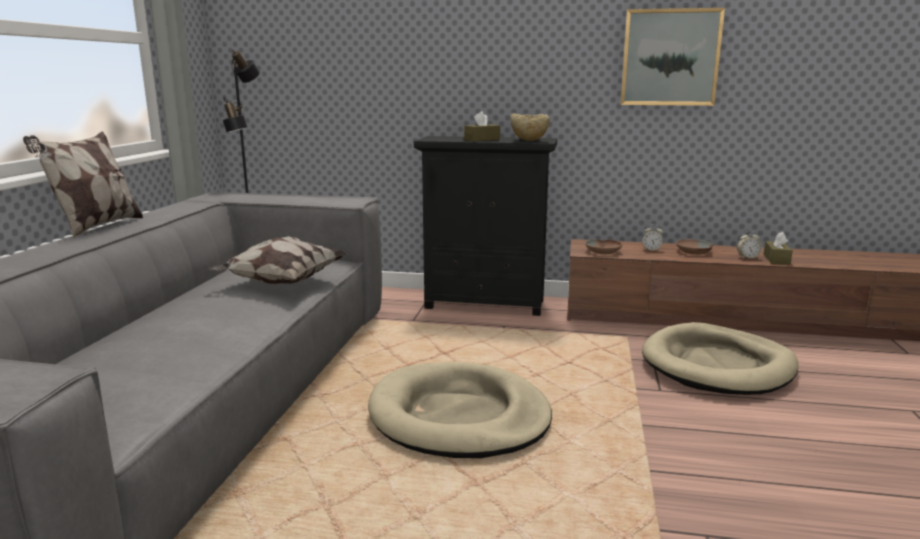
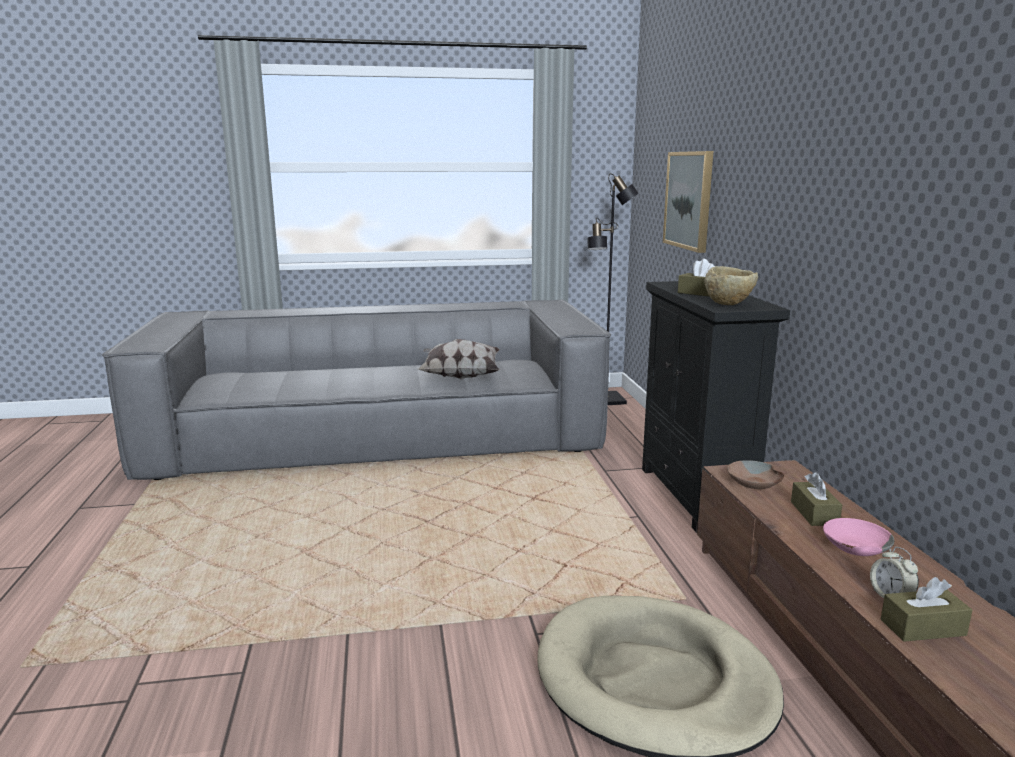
camera: 70 degrees right, 0 degrees up
pillow [23,132,143,239] -> none
beige dog bed [368,362,552,458] -> none
picture [620,8,725,106] -> picture moved to [663,151,713,253]
alarm clock [642,224,663,251] -> brown tissue box [791,472,842,526]
brown bowl [676,239,713,255] -> pink bowl [823,518,894,556]

